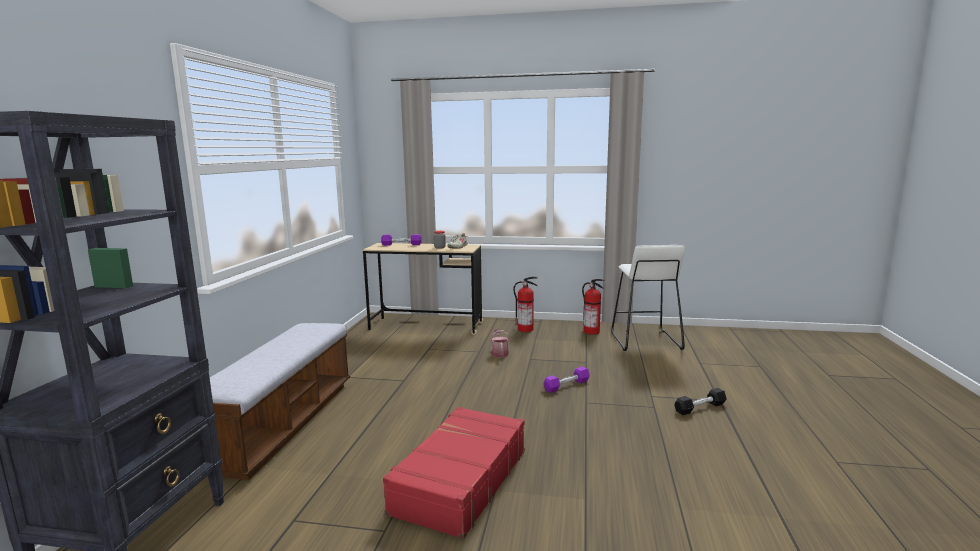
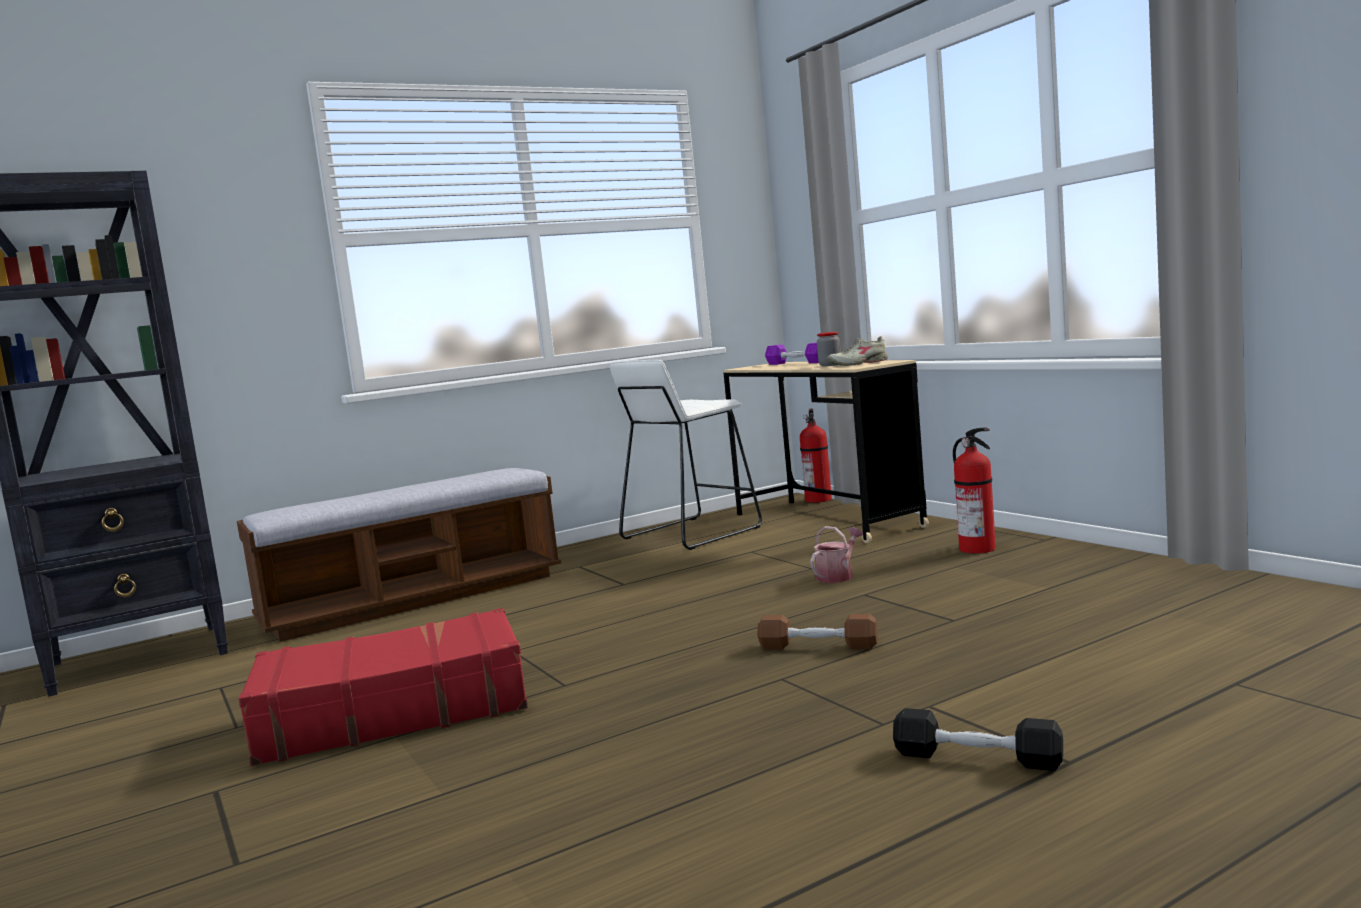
camera: 50 degrees right, 5 degrees down
purple dumbbell [544,367,590,393] -> brown dumbbell [758,614,878,649]
fire extinguisher [582,279,604,335] -> fire extinguisher moved to [800,409,832,503]
white stool [611,245,685,351] -> white stool moved to [610,360,762,550]

